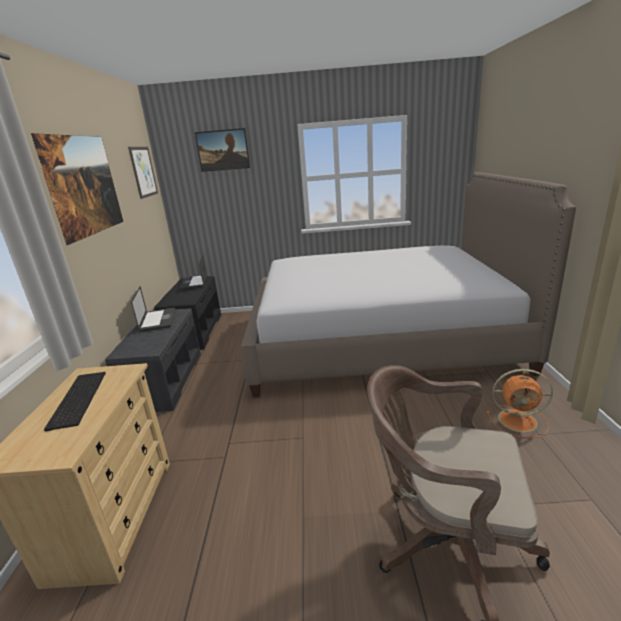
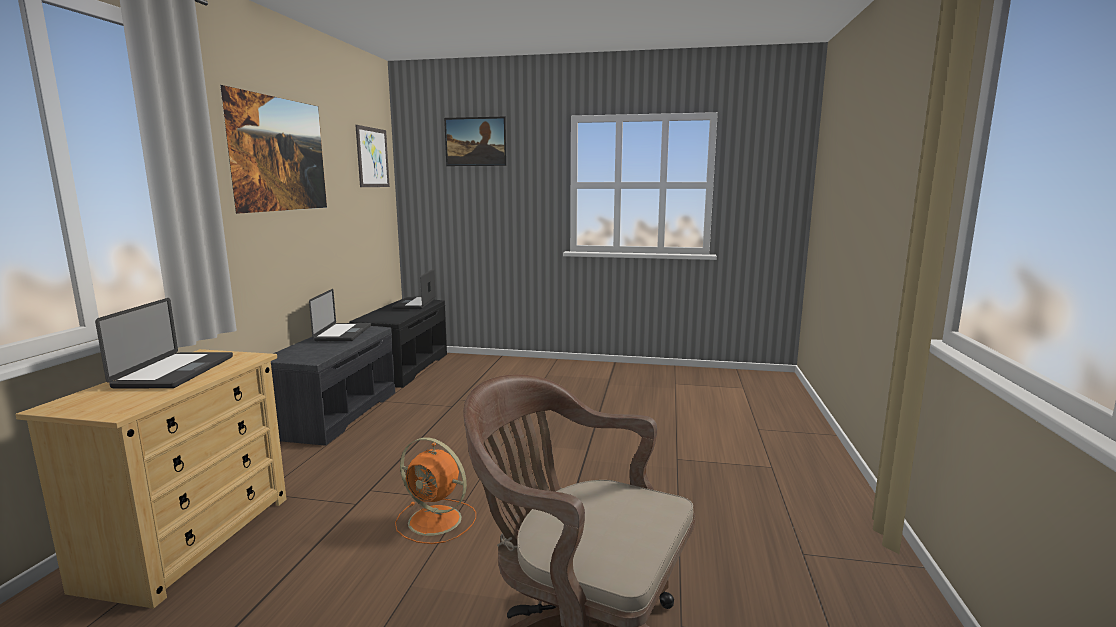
camera: 10 degrees right, 10 degrees down
keyboard [44,372,106,431] -> laptop [95,298,233,388]
bed [241,172,576,397] -> none
orange fan [487,369,553,438] -> orange fan moved to [395,437,476,544]

